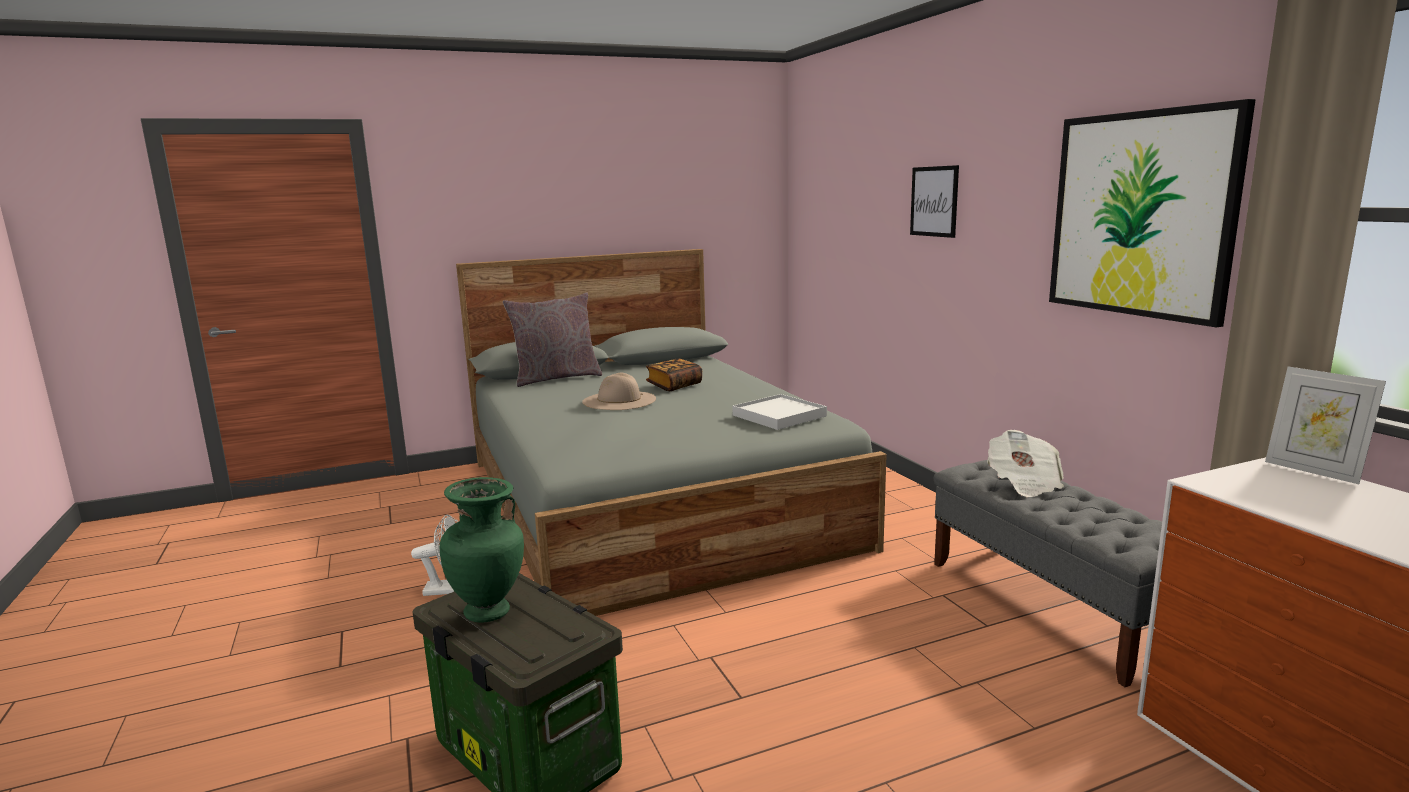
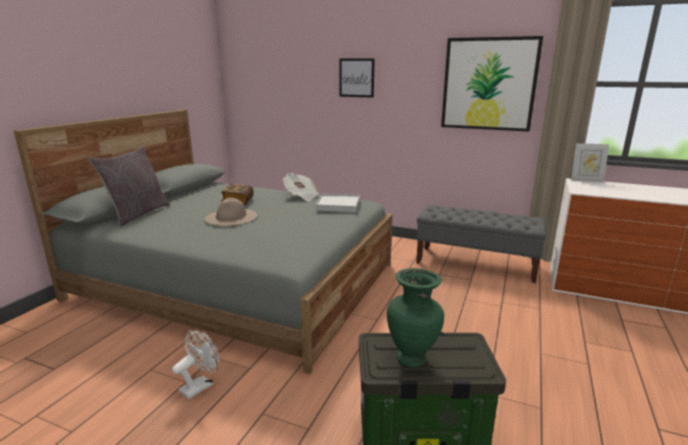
camera: 45 degrees left, 5 degrees up
newspaper [987,430,1064,497] -> newspaper moved to [283,173,319,201]

